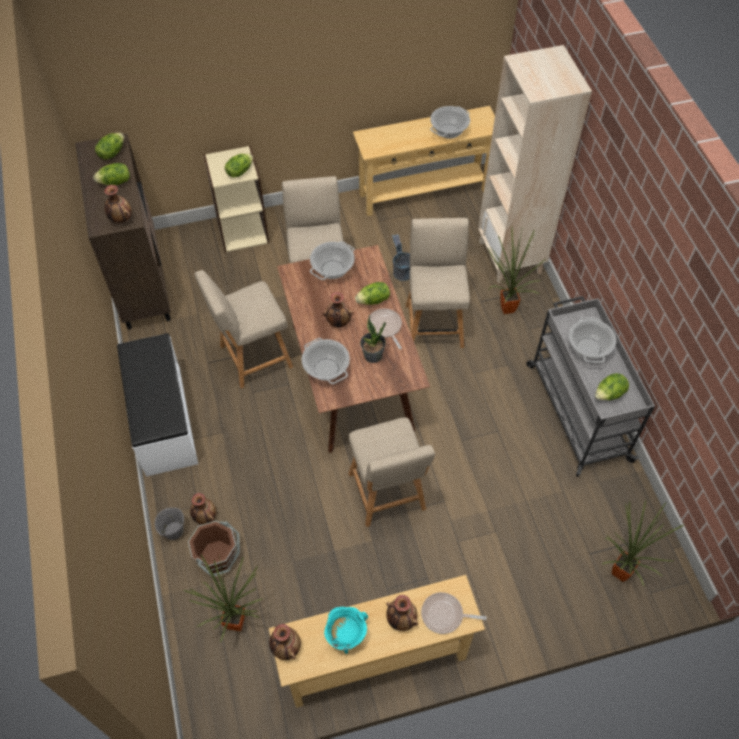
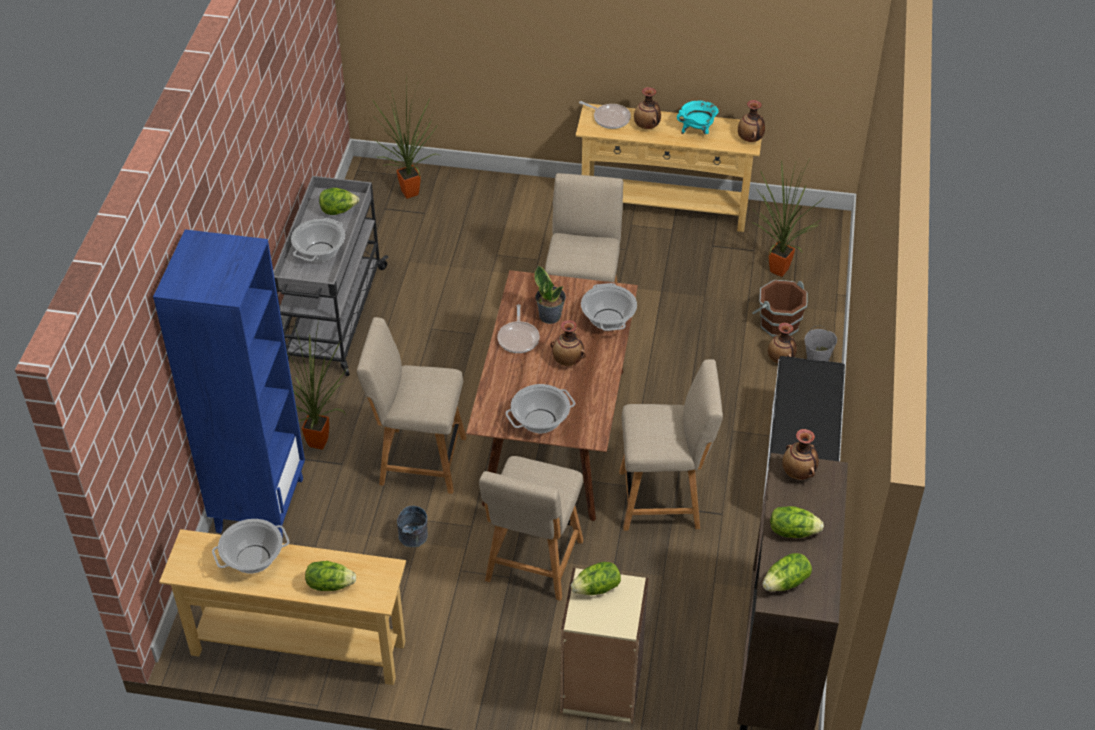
camera: 155 degrees left, 10 degrees down
lettuce [355,282,390,305] -> lettuce moved to [305,561,356,591]
beige chair [406,218,470,348] -> beige chair turned 75 degrees clockwise [357,317,466,494]
beige bookcase [478,45,592,283] -> blue bookcase [153,229,305,538]

